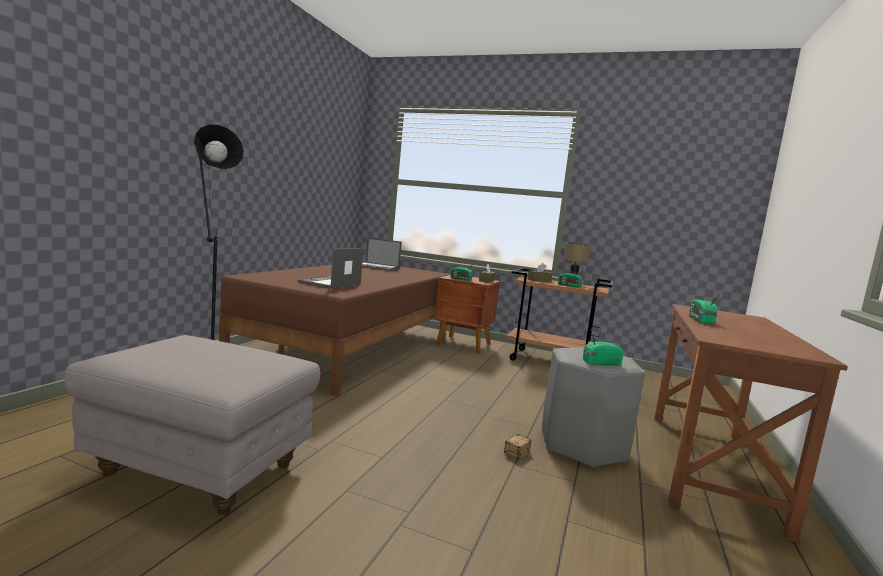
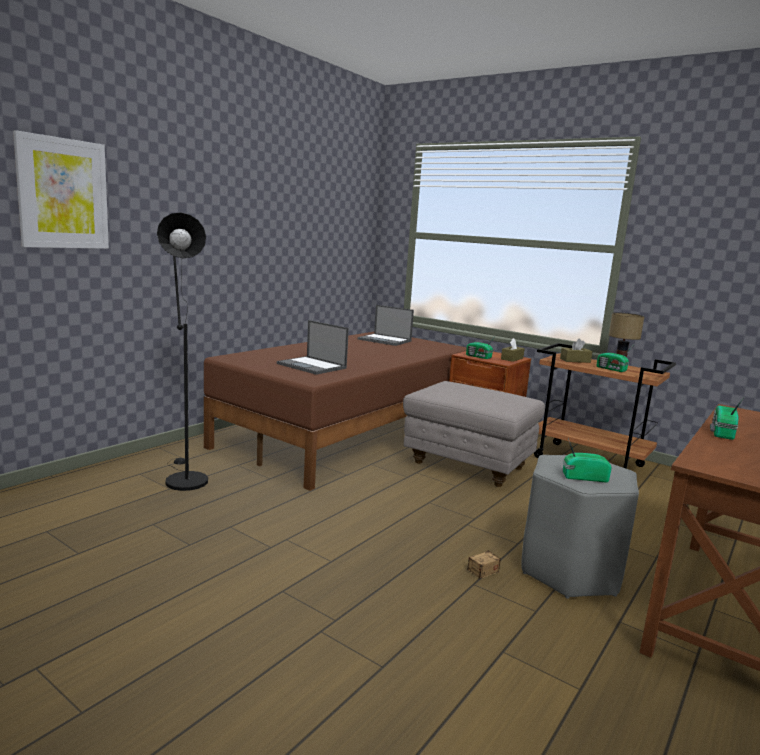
camera: 15 degrees right, 5 degrees up
grey ottoman [65,335,320,515] -> grey ottoman moved to [403,381,545,487]
laptop [298,248,363,289] -> laptop turned 90 degrees counterclockwise [277,320,349,375]
none -> picture [13,130,109,249]

